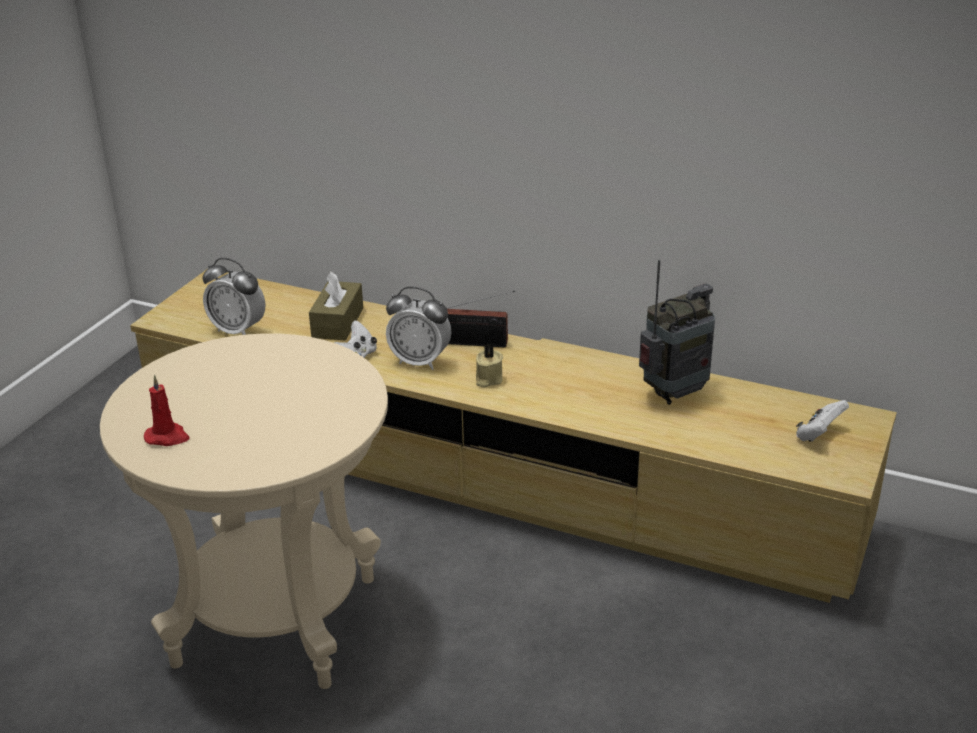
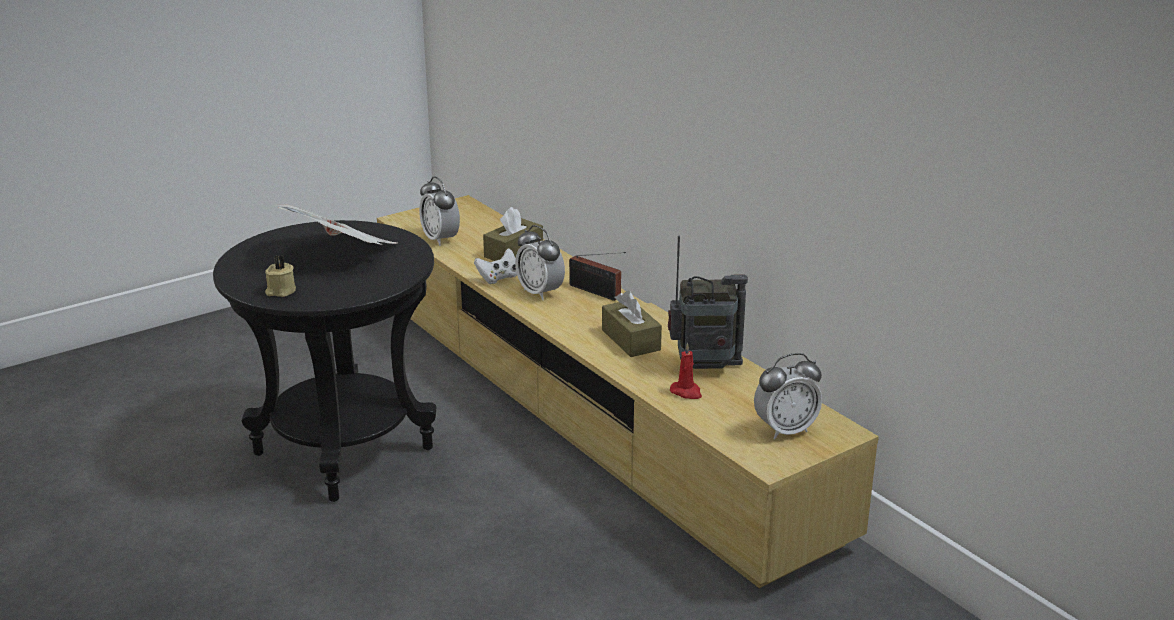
camera: 30 degrees right, 5 degrees down
beige side table [100,333,388,689] -> black side table [213,220,437,502]
red candle [144,375,190,446] -> red candle moved to [670,342,702,399]
beige candle [476,344,503,388] -> beige candle moved to [265,255,296,297]
white game controller [796,400,849,442] -> alarm clock [754,353,822,439]
none -> newspaper [275,204,397,245]
none -> brown tissue box [602,291,662,357]

